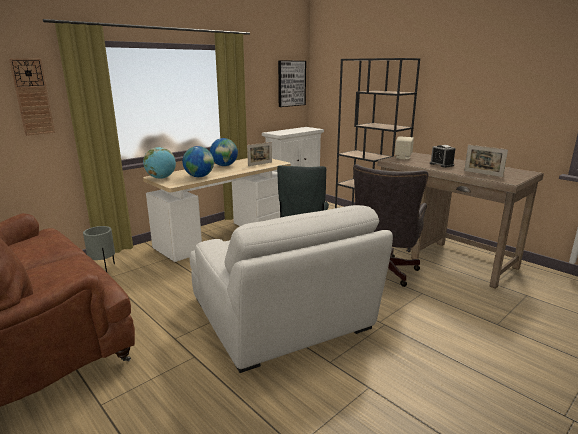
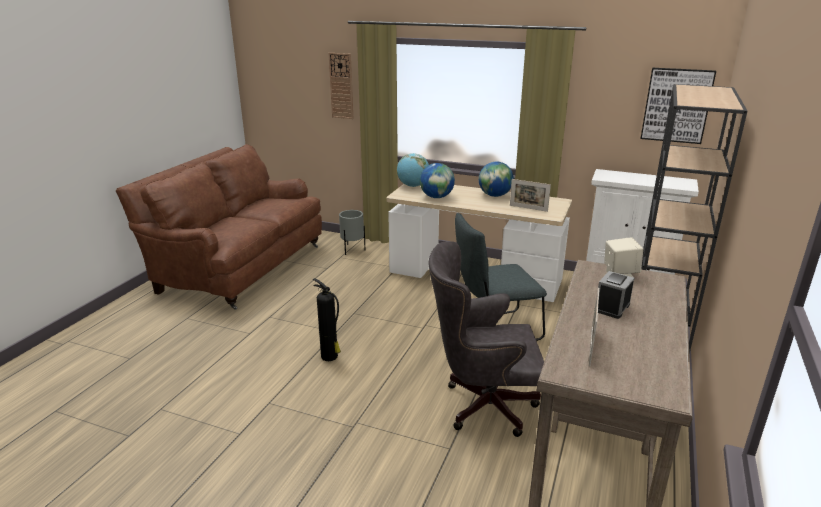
camera: 65 degrees right, 5 degrees up
white armchair [189,205,393,373] -> fire extinguisher [313,278,341,361]

